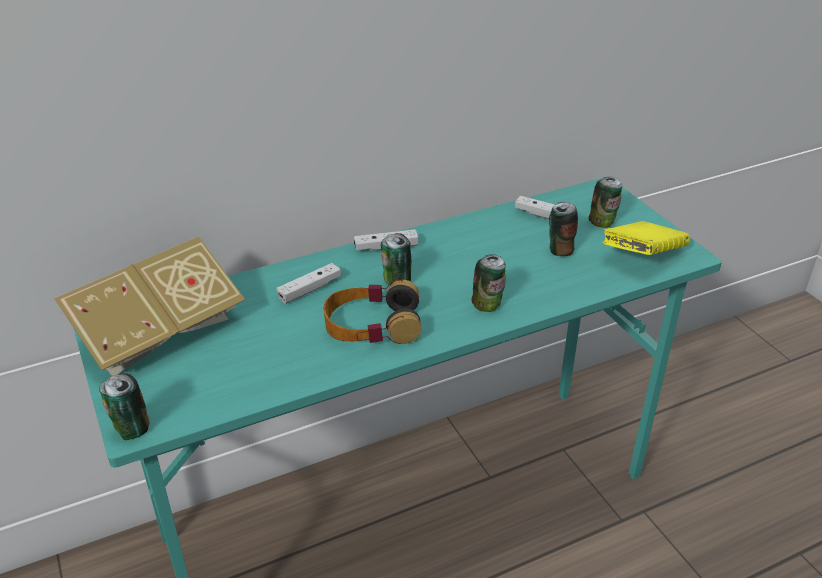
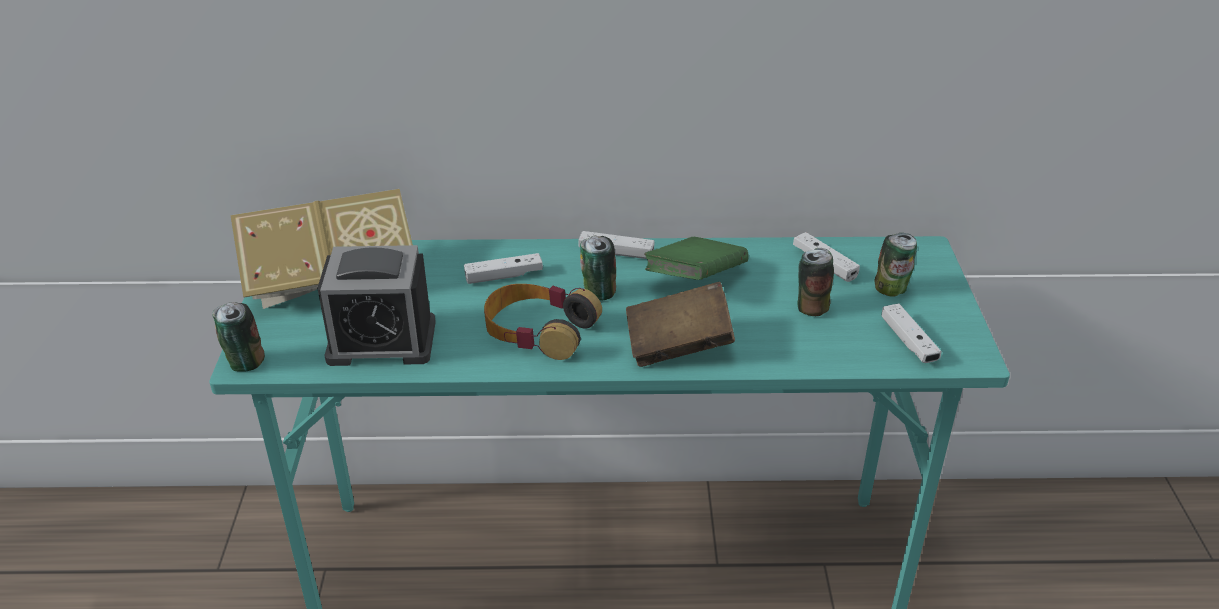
camera: 25 degrees right, 0 degrees up
can [471,254,506,312] -> brown book [626,282,735,367]
yellow book [602,221,690,255] -> white game controller [881,303,942,363]
none -> alarm clock [317,245,436,366]
none -> green book [645,237,749,280]

